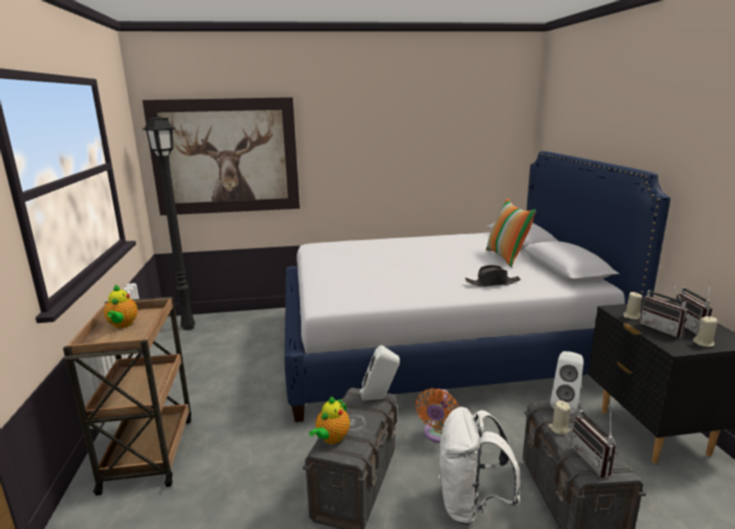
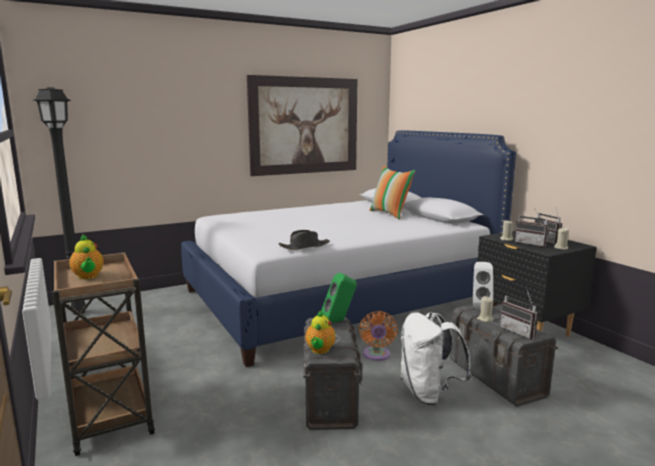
camera: 20 degrees left, 5 degrees down
picture [142,97,300,215] -> picture moved to [247,75,357,176]
white speaker [360,345,400,400] -> green speaker [322,272,357,323]
black hat [465,265,521,287] -> black hat moved to [278,230,330,250]

